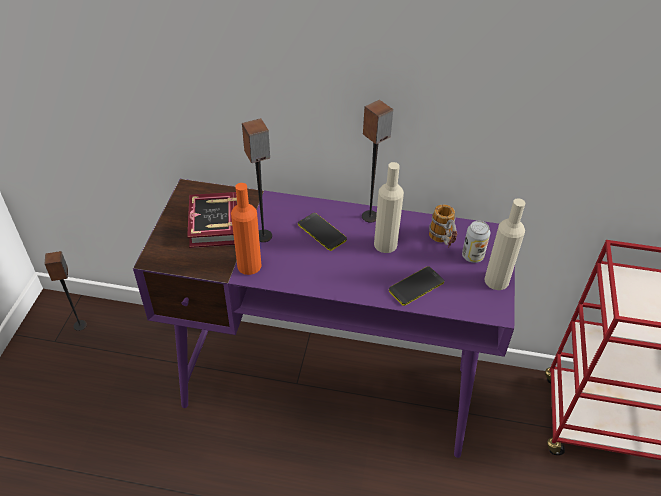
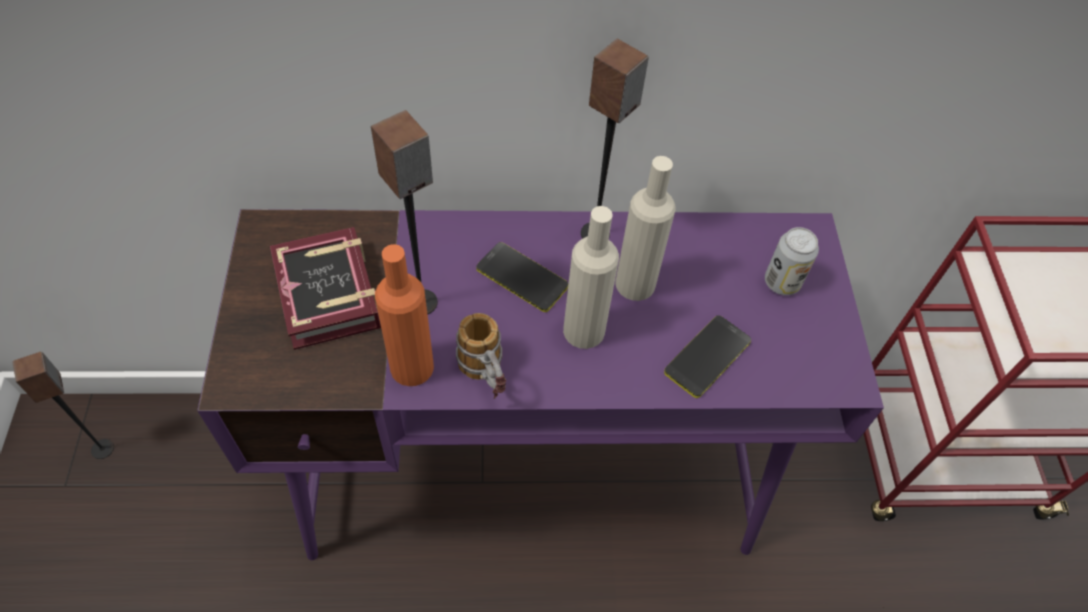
camera: 15 degrees left, 10 degrees up
mug [429,204,457,248] -> mug moved to [456,313,506,399]
beige bottle [484,198,525,290] -> beige bottle moved to [563,206,619,349]

